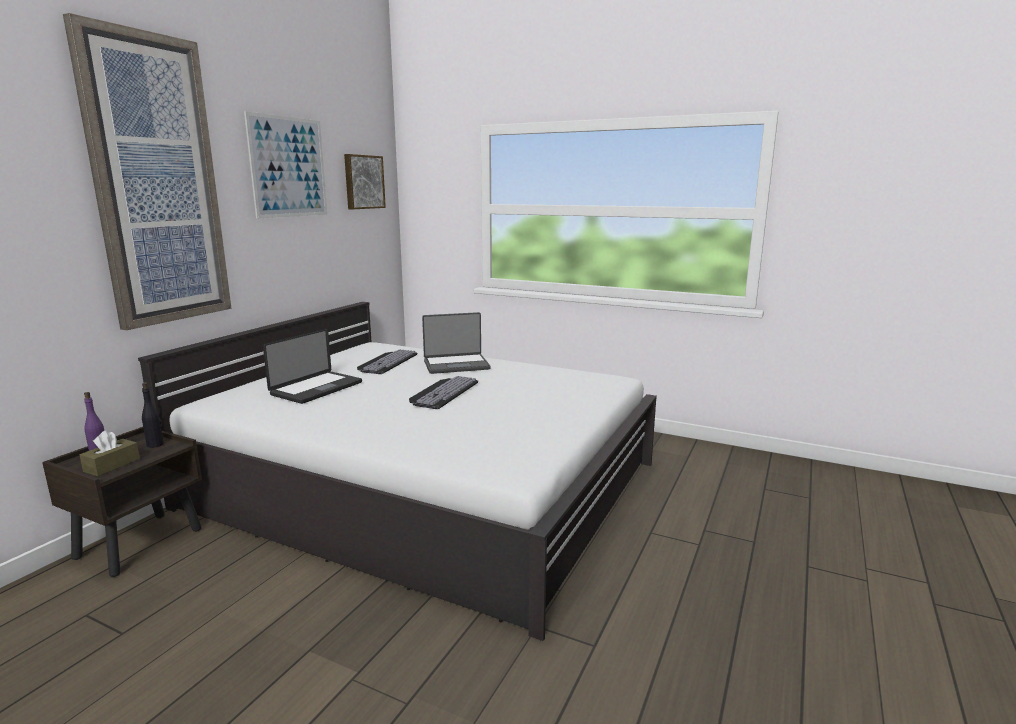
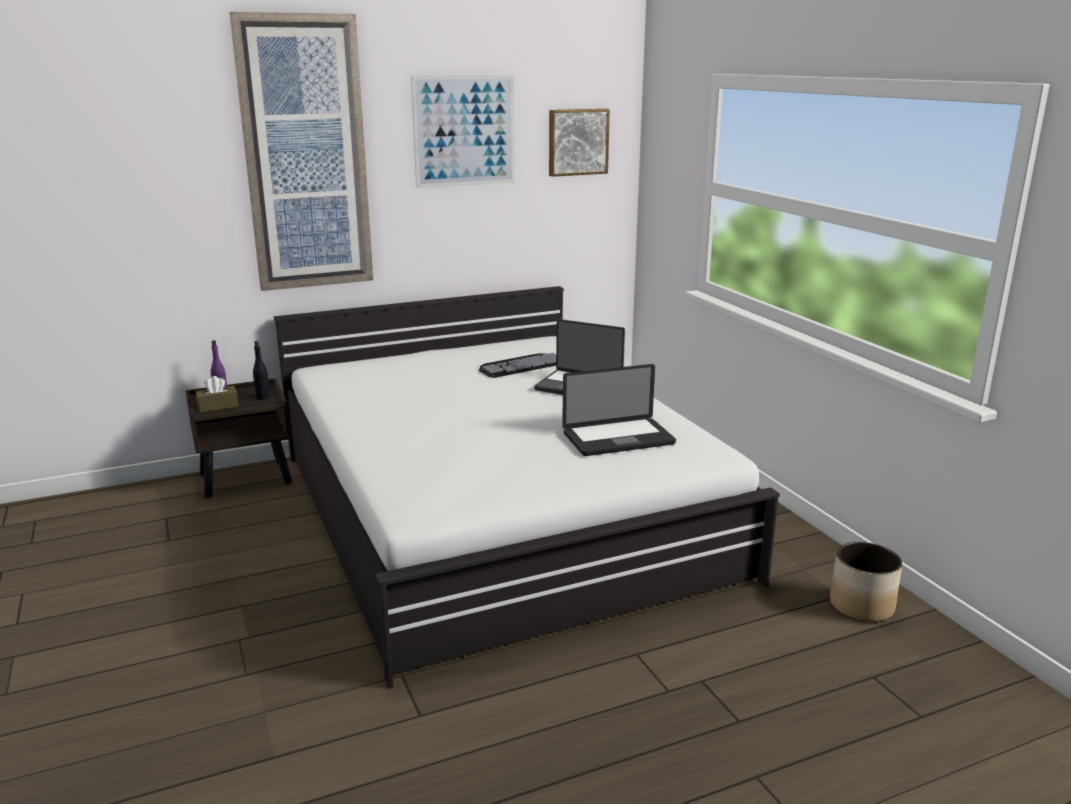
camera: 40 degrees right, 5 degrees up
laptop [263,328,362,404] -> laptop moved to [562,364,676,456]
keyboard [409,376,478,409] -> none
none -> planter [830,542,902,622]

